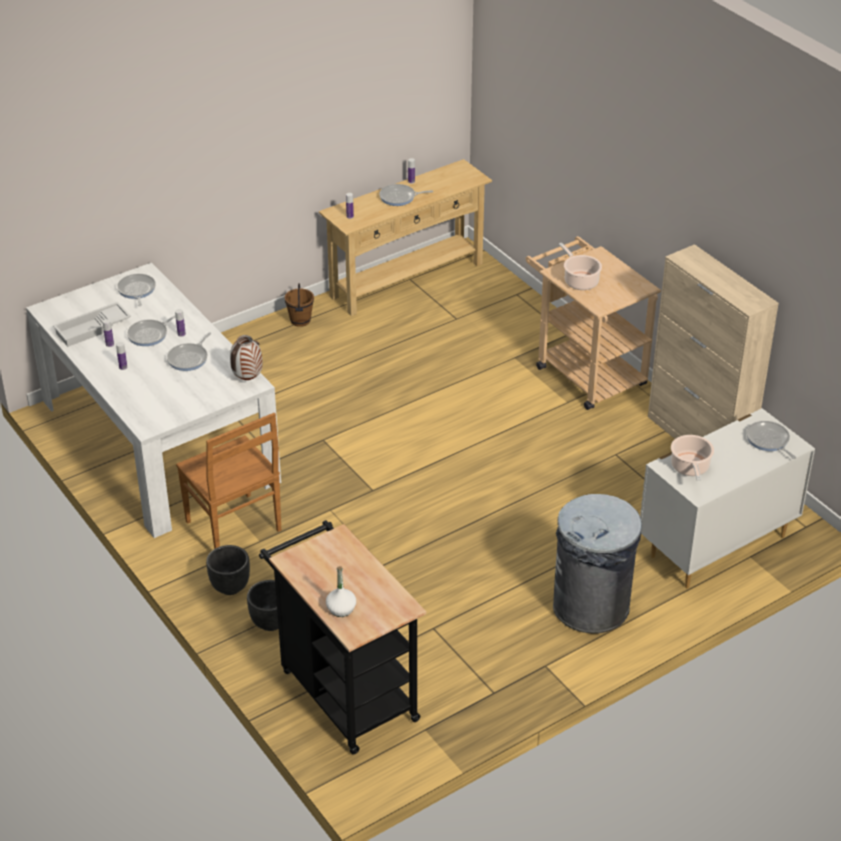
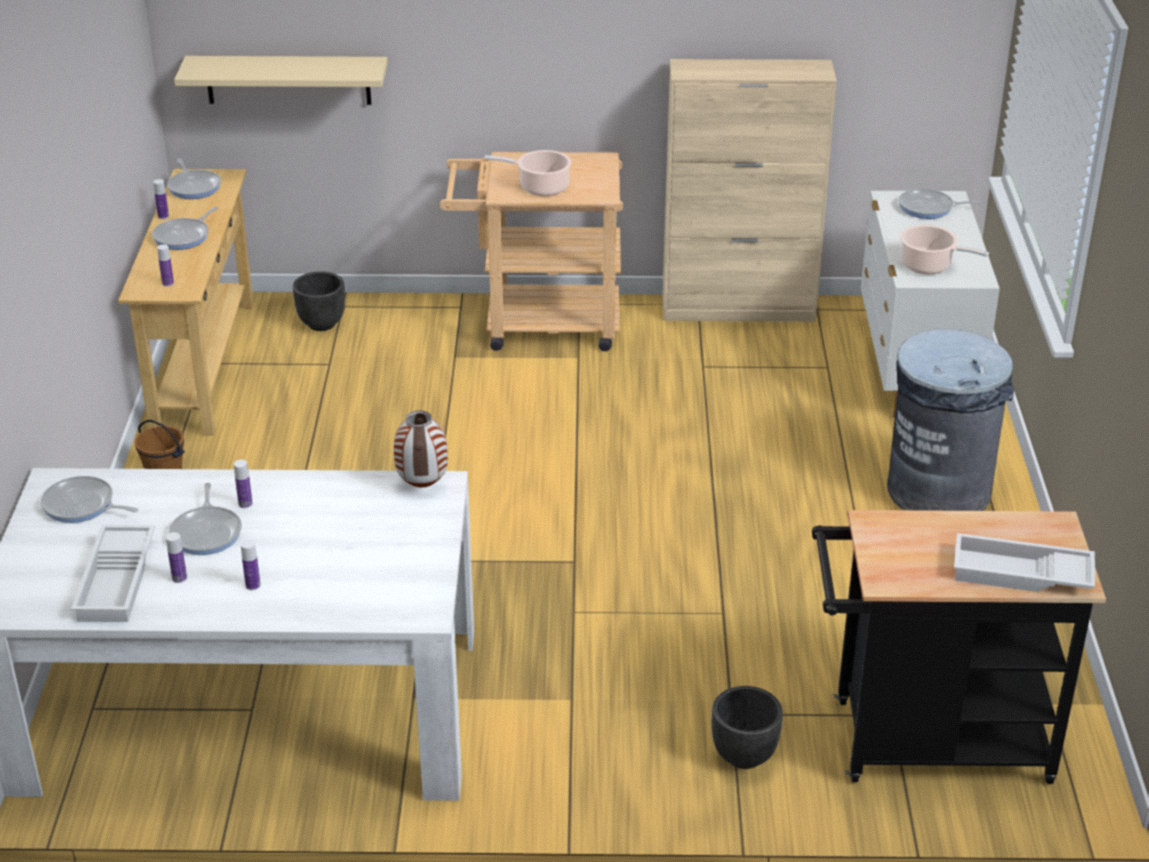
camera: 55 degrees left, 5 degrees down
frying pan [167,332,211,371] -> frying pan moved to [167,158,221,199]
brown chair [176,413,281,549] -> none
black planter [206,545,250,595] -> black planter moved to [293,271,345,331]
white bottle [326,566,356,617] -> white tray [954,533,1095,592]
none -> beige shelf [174,56,388,105]

